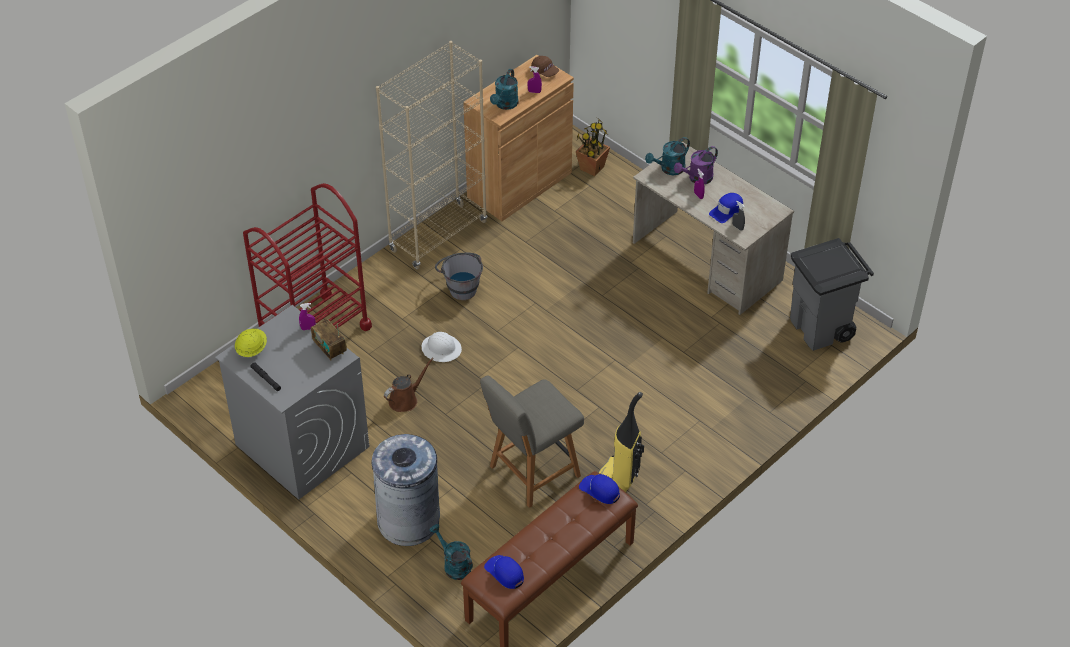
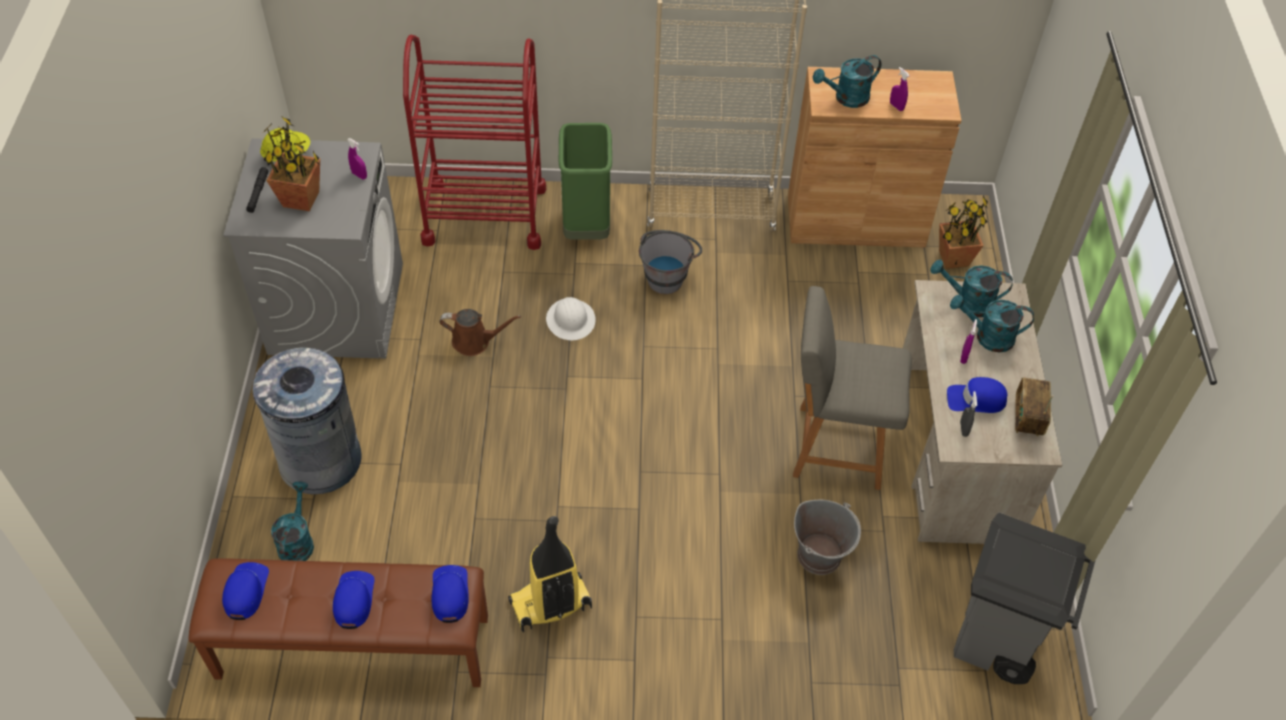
camera: 45 degrees right, 5 degrees up
radio [311,319,347,360] -> radio moved to [1015,377,1053,436]
grey chair [480,375,584,508] -> grey chair moved to [793,286,912,490]
brown cap [531,56,559,77] -> none
purple watering can [674,146,718,184] -> turquoise watering can [950,294,1034,352]
none -> potted plant [264,117,320,211]
none -> blue cap [333,571,374,629]
none -> green trash can [559,123,612,240]
none -> grey bucket [794,499,861,575]

